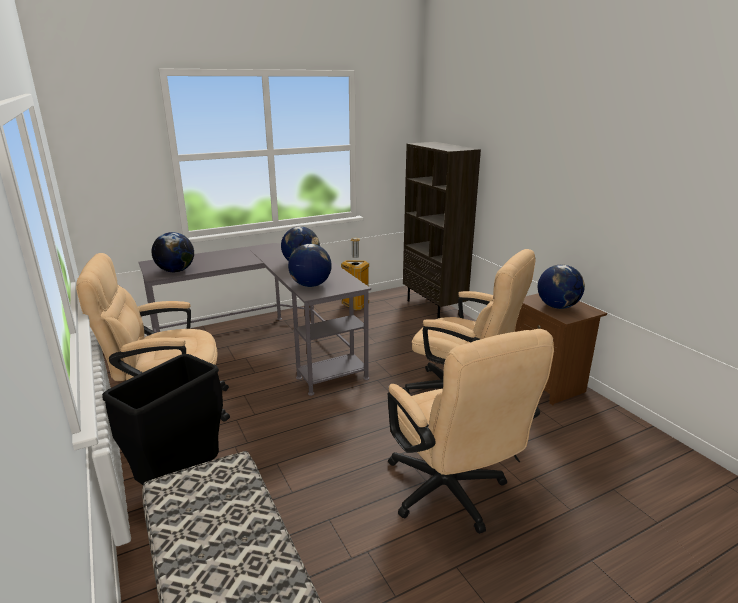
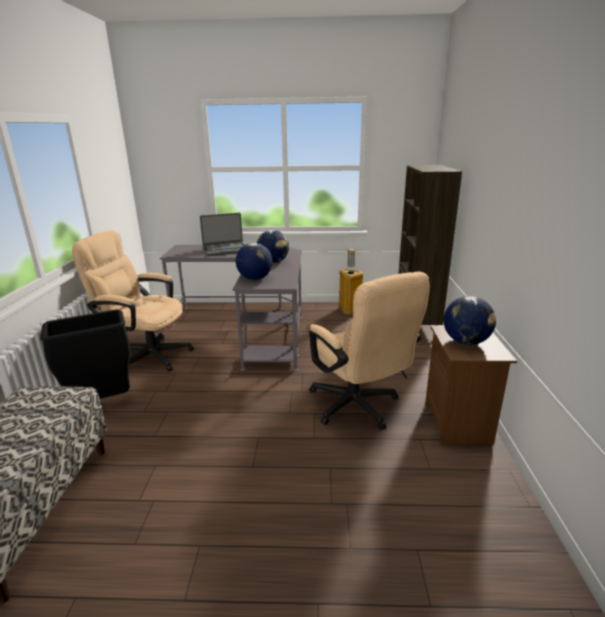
camera: 30 degrees right, 0 degrees up
globe [151,232,194,272] -> none
beige office chair [388,329,554,534] -> none
none -> laptop [200,213,244,256]

